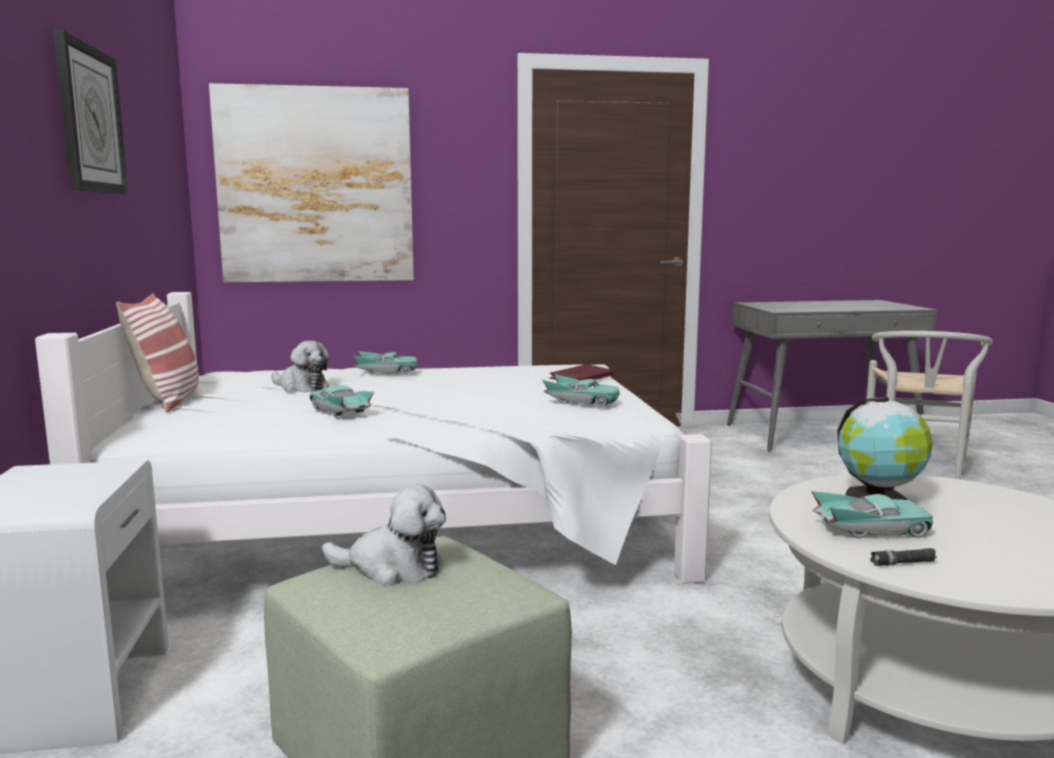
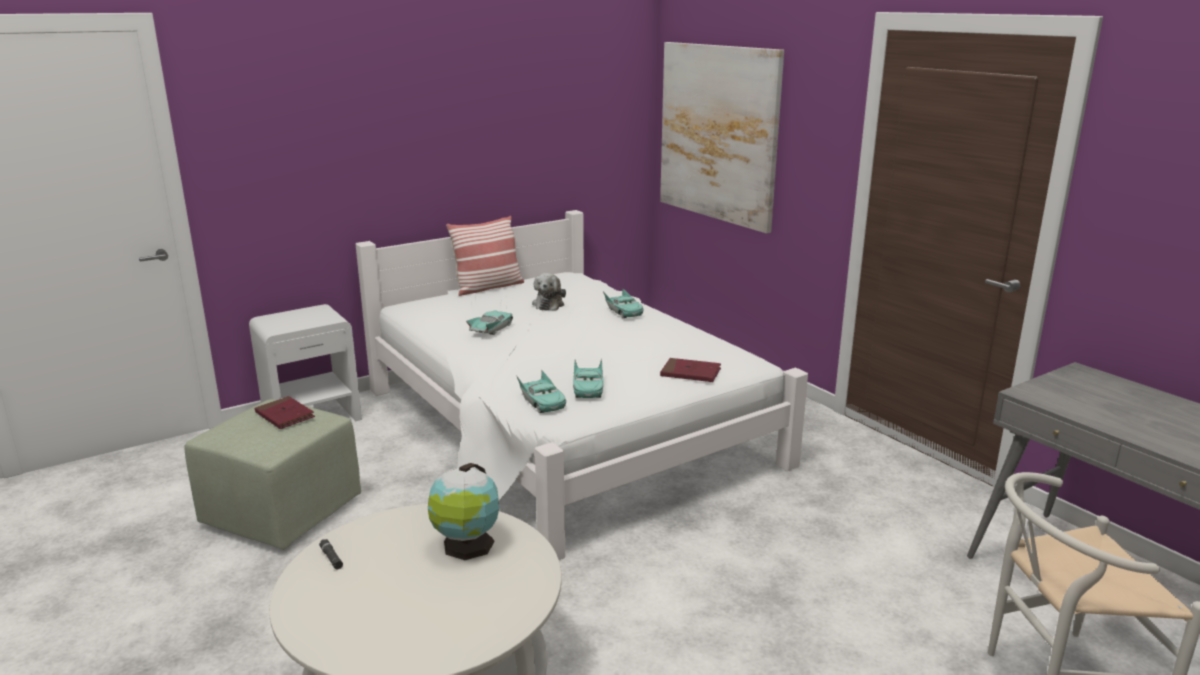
camera: 65 degrees right, 10 degrees up
wall clock [53,30,128,194] -> none
plush toy [322,484,446,586] -> red book [255,396,315,429]
turquoise toy car [811,491,933,538] -> turquoise toy car moved to [516,371,566,413]

